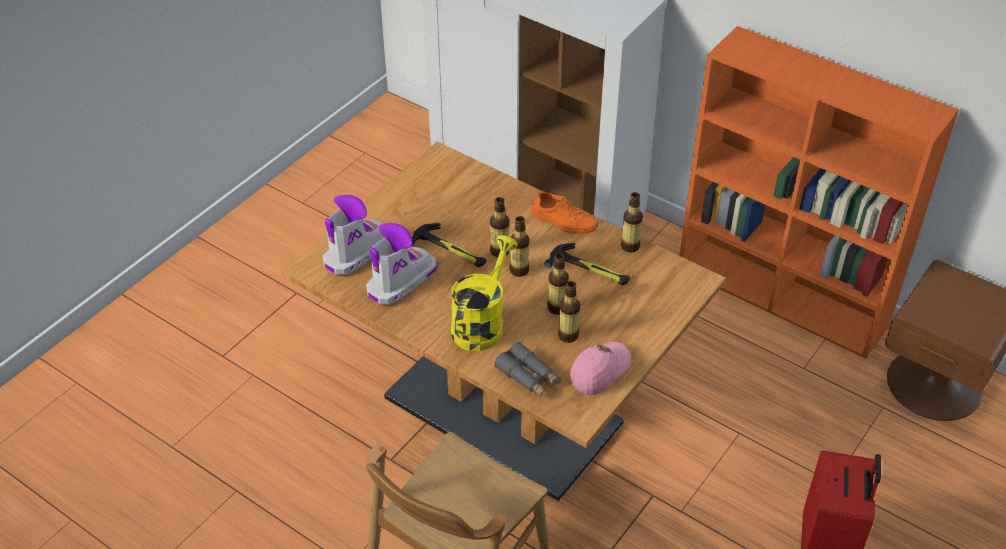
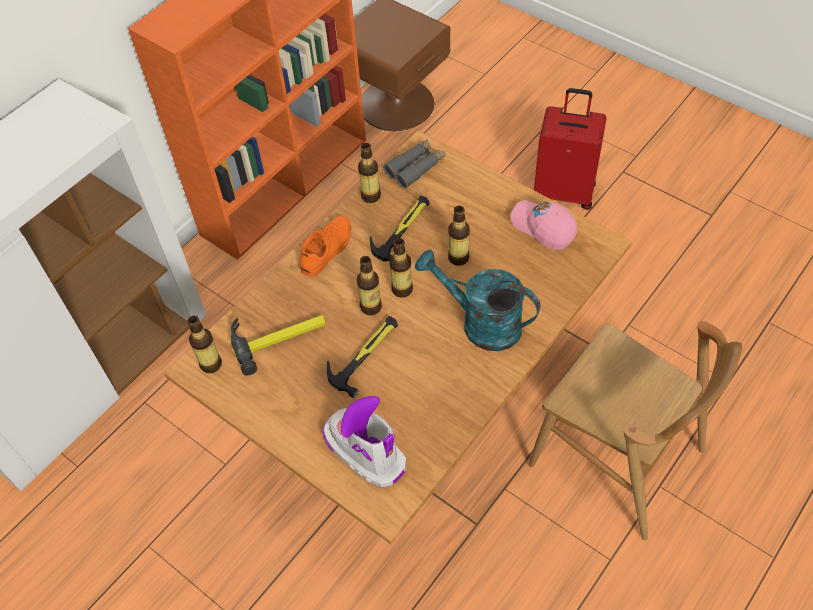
camera: 85 degrees left, 10 degrees up
boot [366,223,438,305] -> none
yellow watering can [451,235,518,351] -> turquoise watering can [415,249,540,351]
grey binoculars [494,342,561,397] -> grey binoculars moved to [383,139,446,188]
bottle [558,281,581,343] -> bottle moved to [188,316,222,373]
none -> hammer [231,315,326,376]

